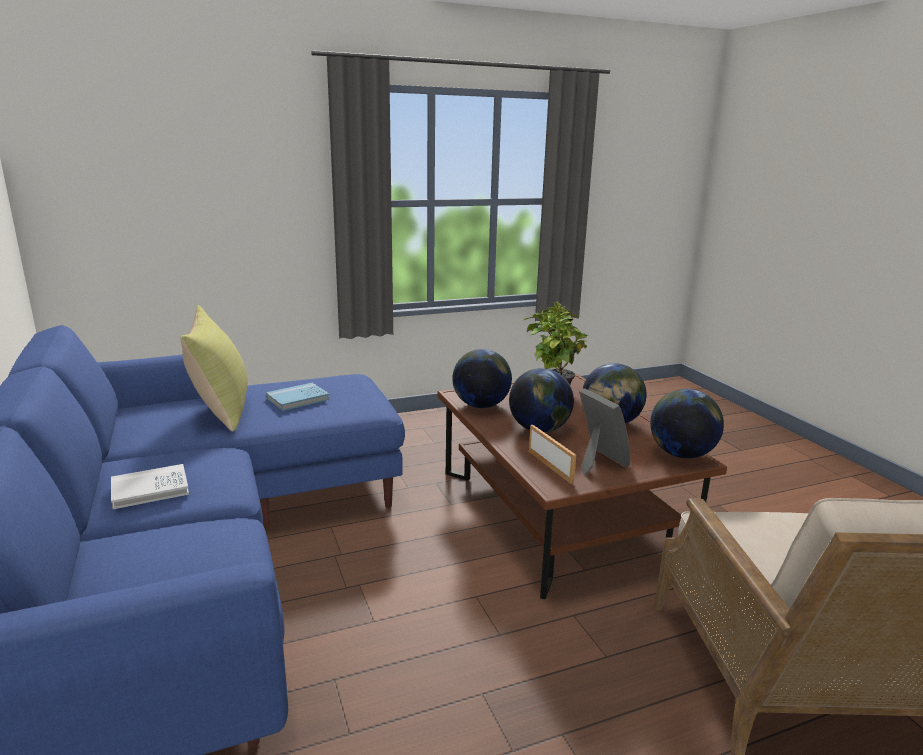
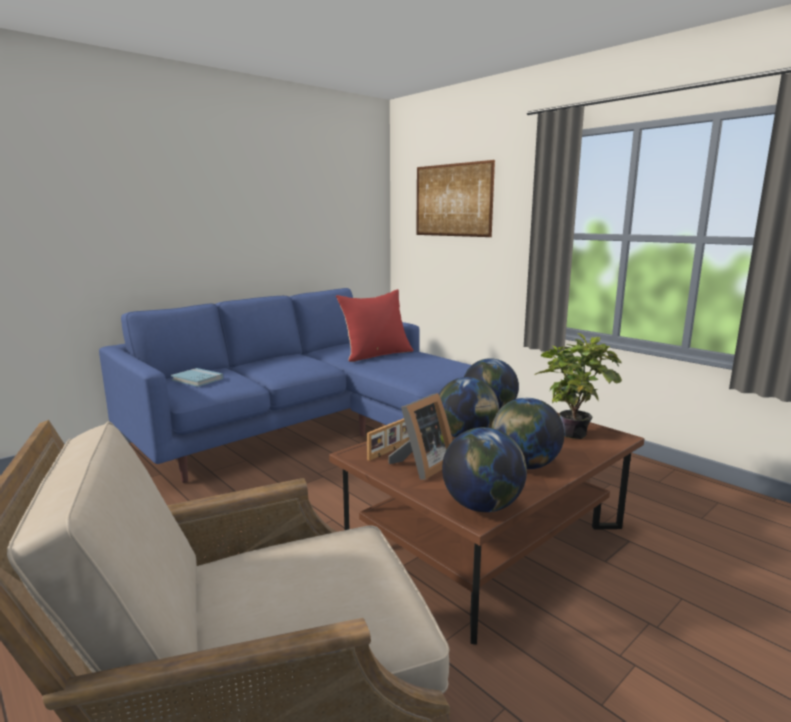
camera: 70 degrees right, 5 degrees down
white book [111,464,189,509] -> none
yellow pillow [180,305,248,431] -> red pillow [336,289,413,362]
blue book [266,383,329,411] -> blue book moved to [171,368,223,387]
none -> picture [416,160,495,237]

